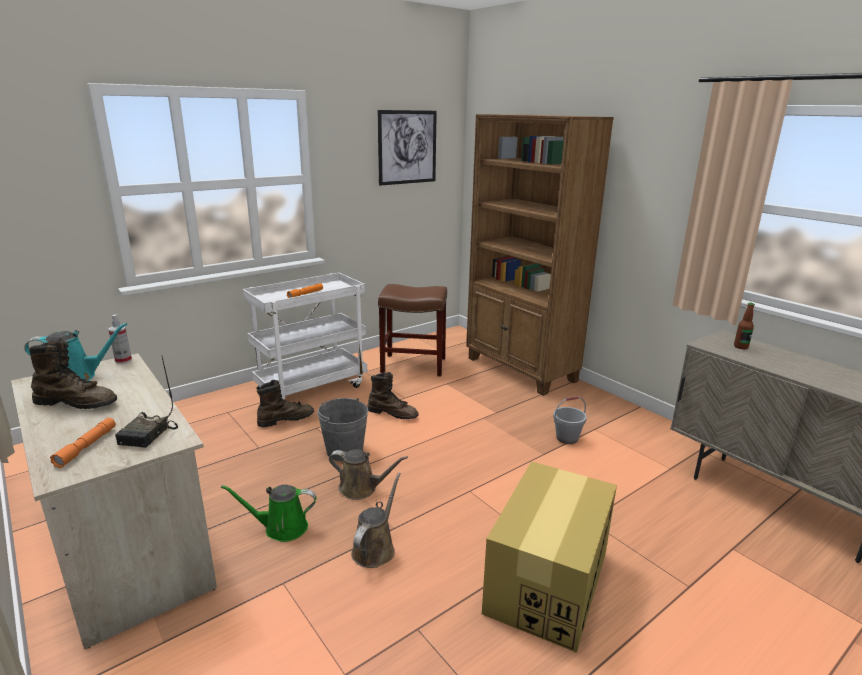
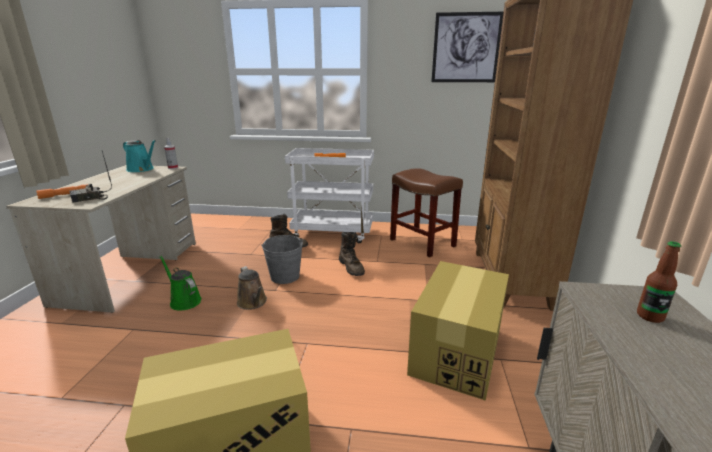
camera: 45 degrees right, 0 degrees up
brown boot [29,338,117,409] -> none
brown watering can [351,473,401,568] -> none
grey bucket [553,396,587,444] -> cardboard box [407,261,509,401]

